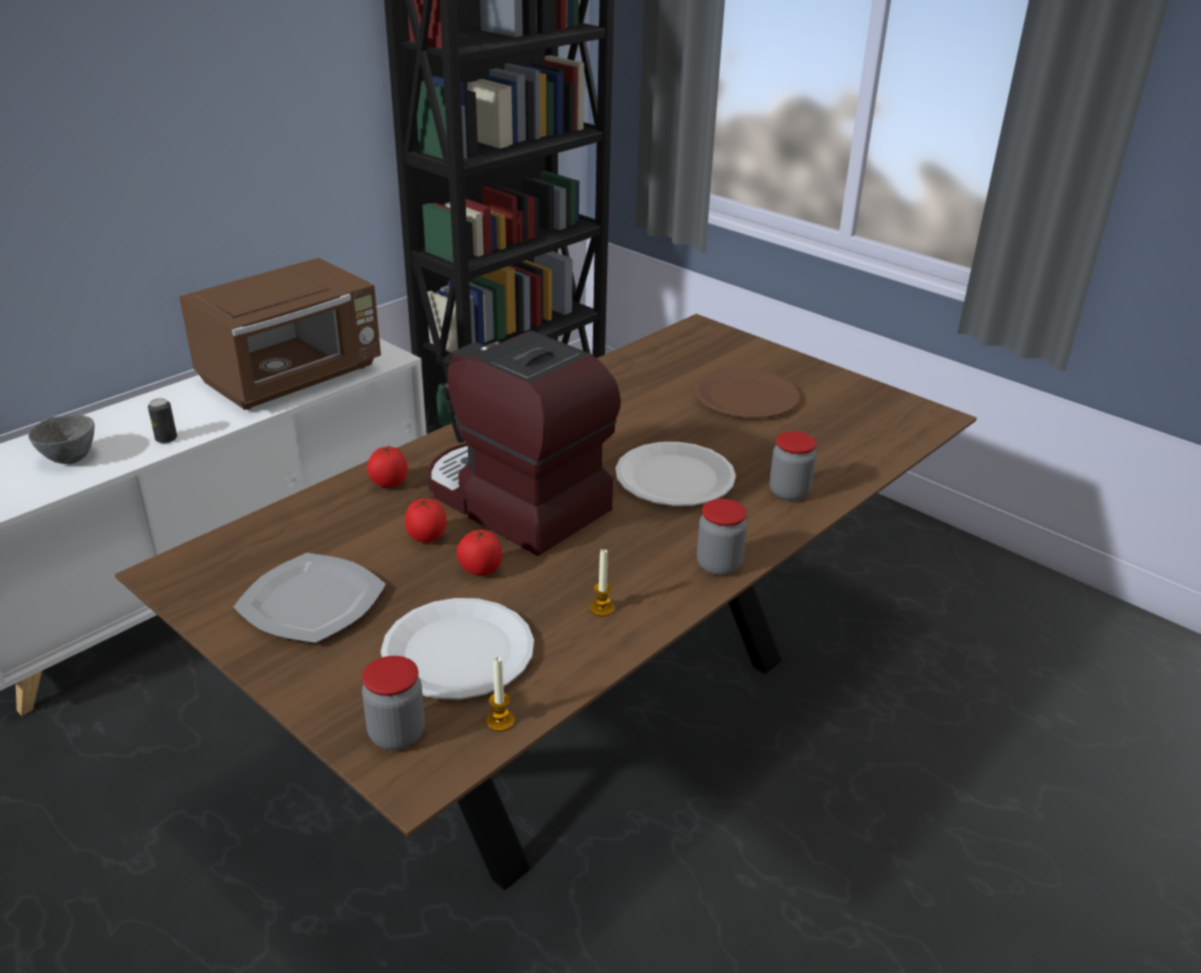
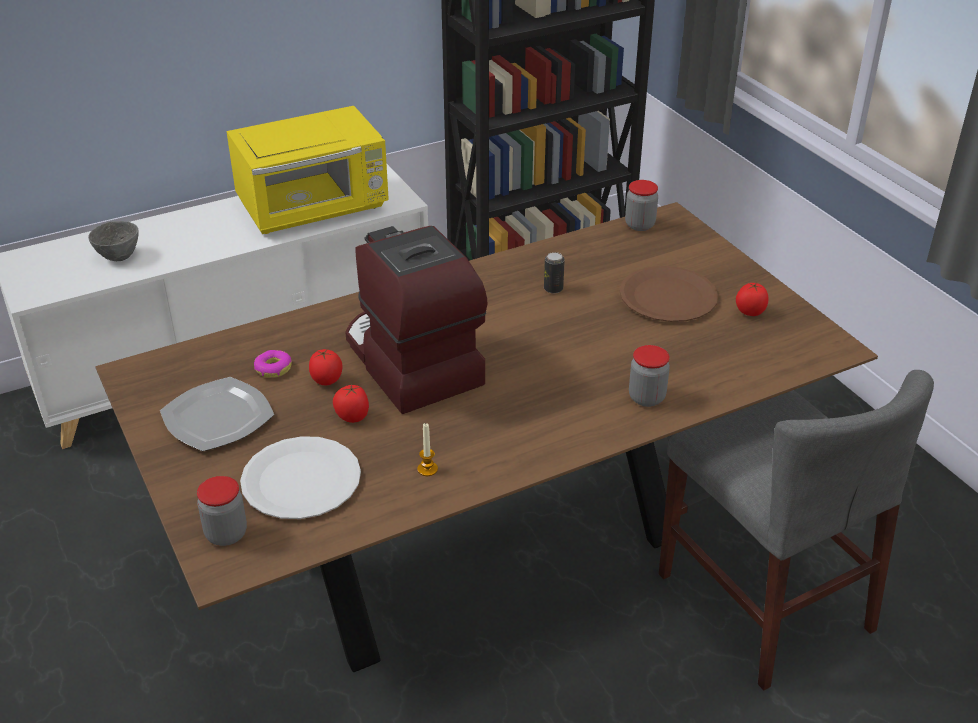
camera: 20 degrees right, 5 degrees up
can [148,398,177,443] -> can moved to [544,252,565,294]
brown microwave [179,258,381,410] -> yellow microwave [226,106,389,234]
tomato [367,446,407,487] -> tomato moved to [736,282,768,316]
candle [486,657,514,732] -> none
white plate [615,442,736,506] -> none
jar [697,499,747,576] -> jar moved to [625,180,658,231]
none -> donut [254,350,292,378]
none -> grey chair [659,370,934,690]

